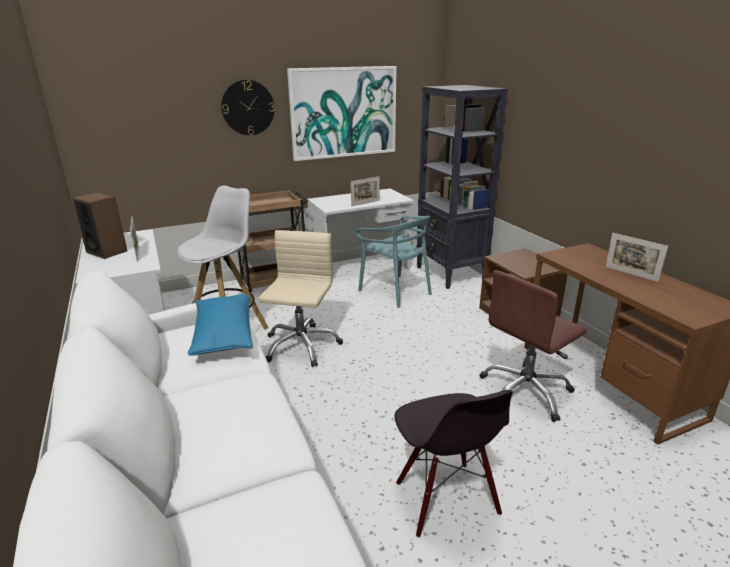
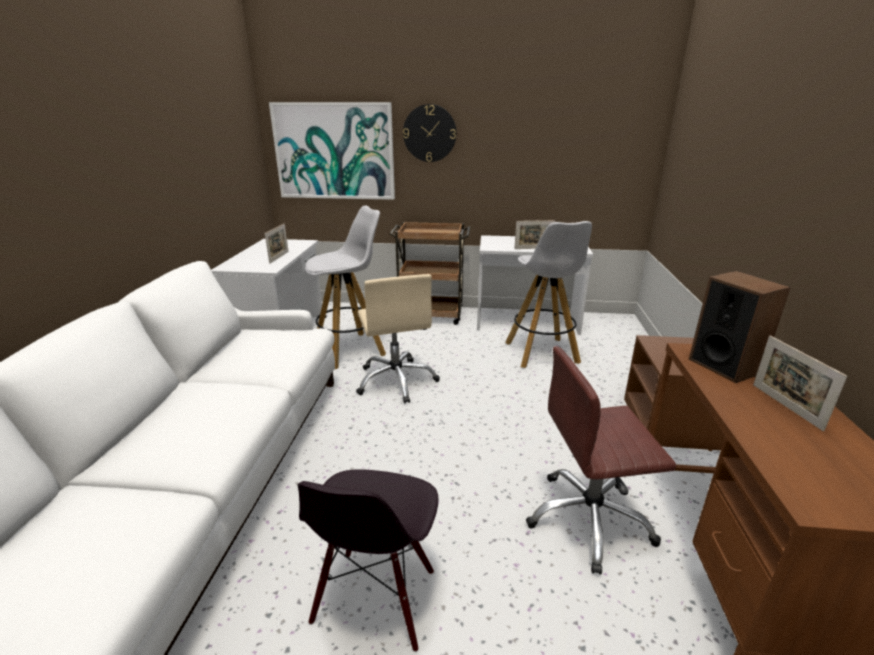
camera: 30 degrees right, 0 degrees up
speaker [72,192,127,259] -> speaker moved to [689,271,791,383]
blue pillow [188,294,253,356] -> none
beige office chair [258,230,343,367] -> beige office chair turned 120 degrees clockwise [356,274,440,404]
picture [287,66,397,161] -> picture moved to [269,102,395,200]
turquoise chair [356,216,432,308] -> white stool [505,221,592,368]
black bookcase [417,85,508,289] -> none

